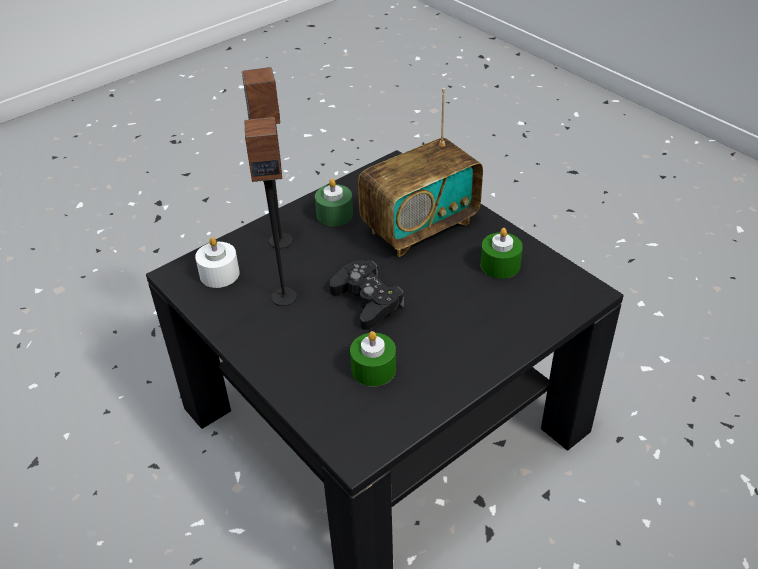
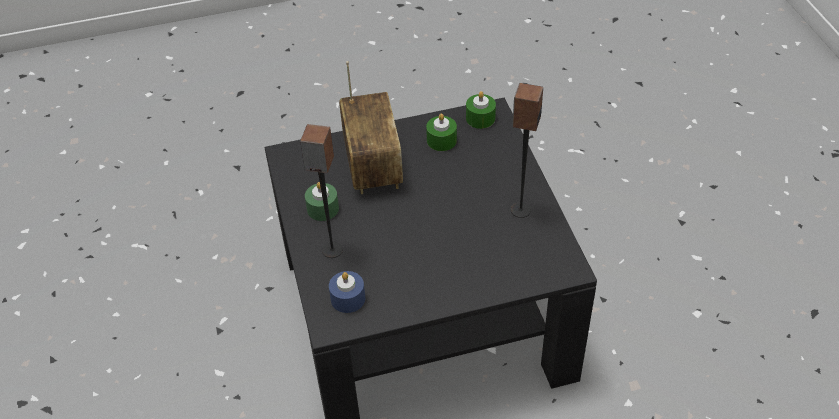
camera: 65 degrees left, 5 degrees up
white candle [195,237,240,288] -> blue candle [329,271,365,313]
speaker [245,117,297,306] -> speaker moved to [511,83,543,218]
black game controller [329,260,404,330] -> none
green candle [350,331,396,387] -> green candle moved to [466,91,496,129]

